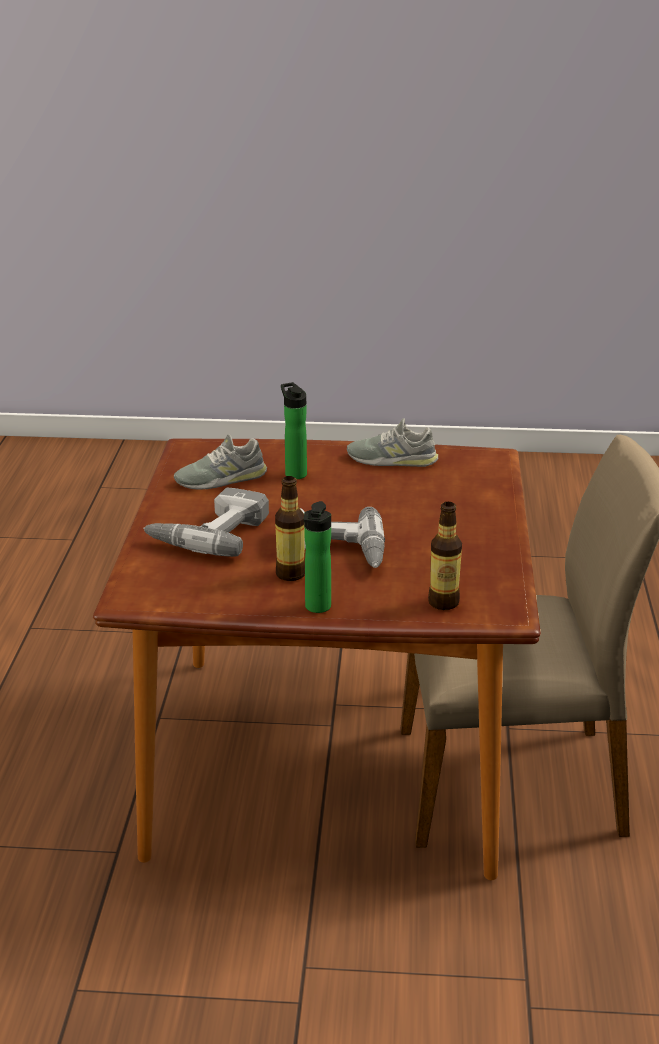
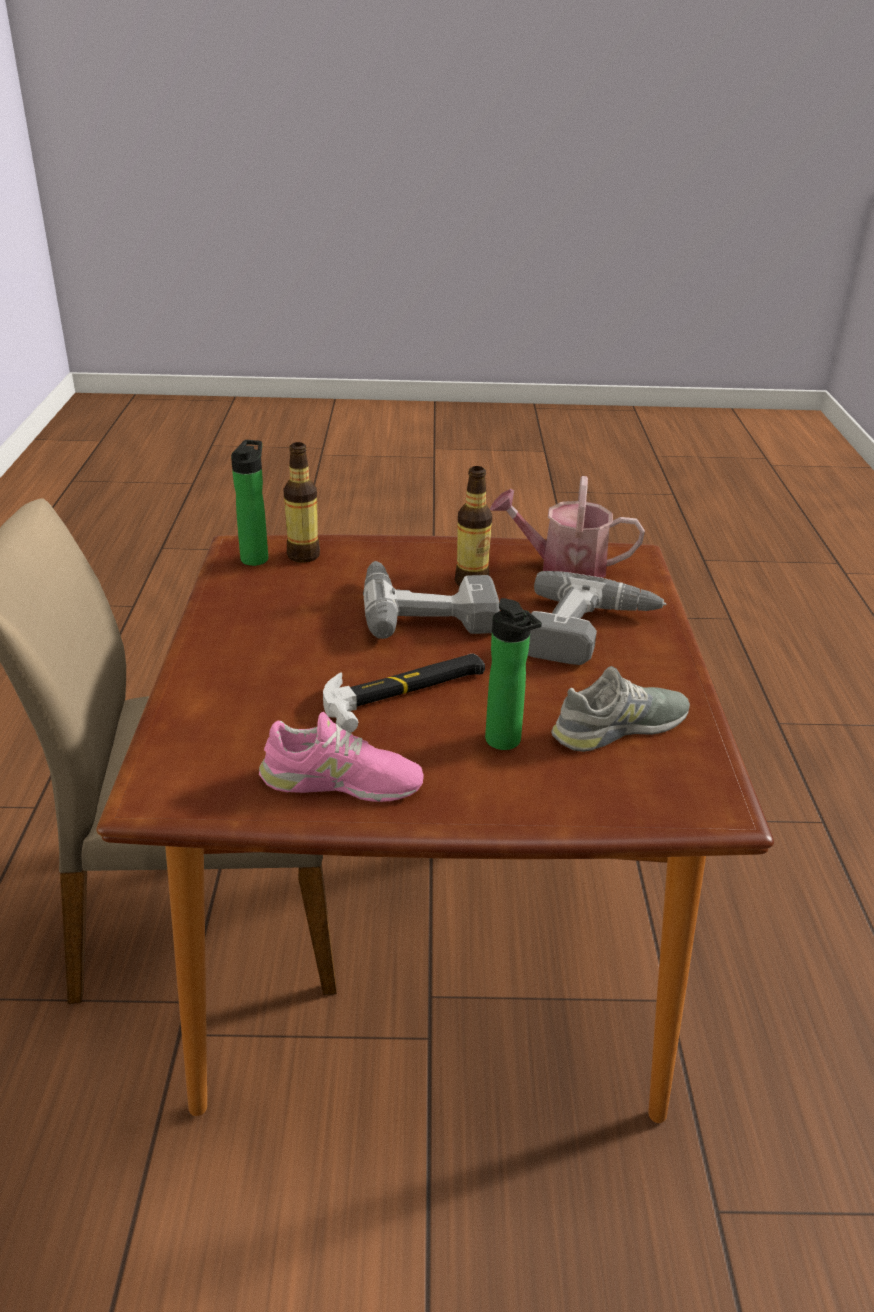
camera: 175 degrees right, 5 degrees up
bottle [304,501,331,613] -> bottle moved to [231,440,268,566]
grey shoe [347,418,438,467] -> pink shoe [259,712,424,802]
none -> hammer [323,654,485,733]
none -> watering can [490,476,645,578]

